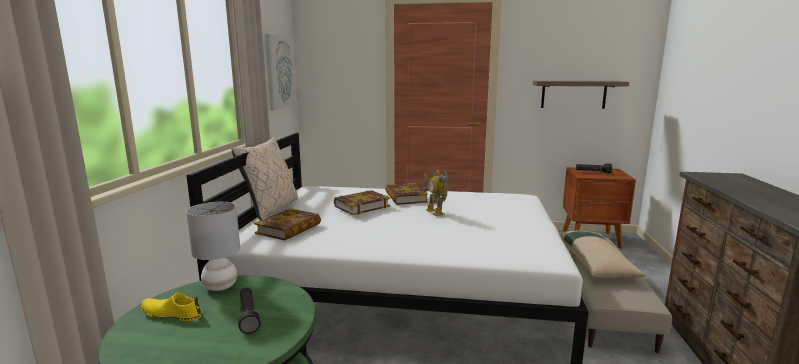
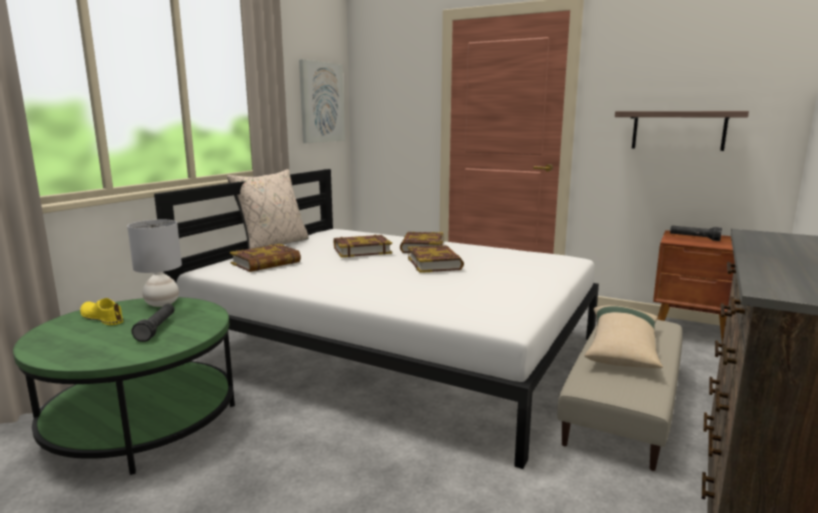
camera: 20 degrees right, 0 degrees up
toy robot [423,170,449,216] -> book [408,245,464,273]

